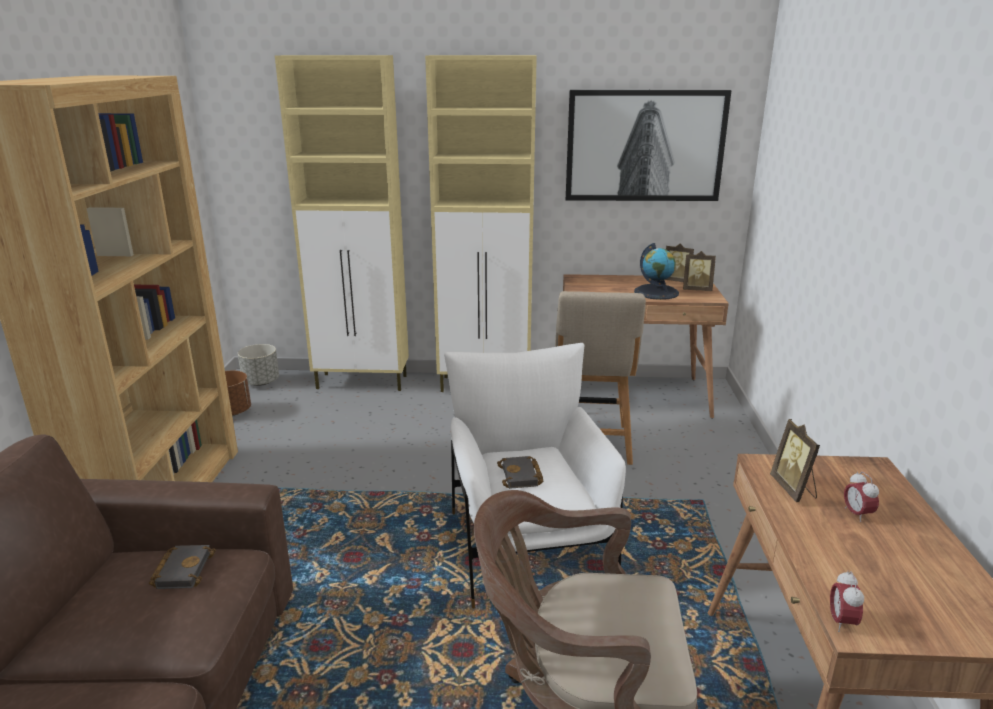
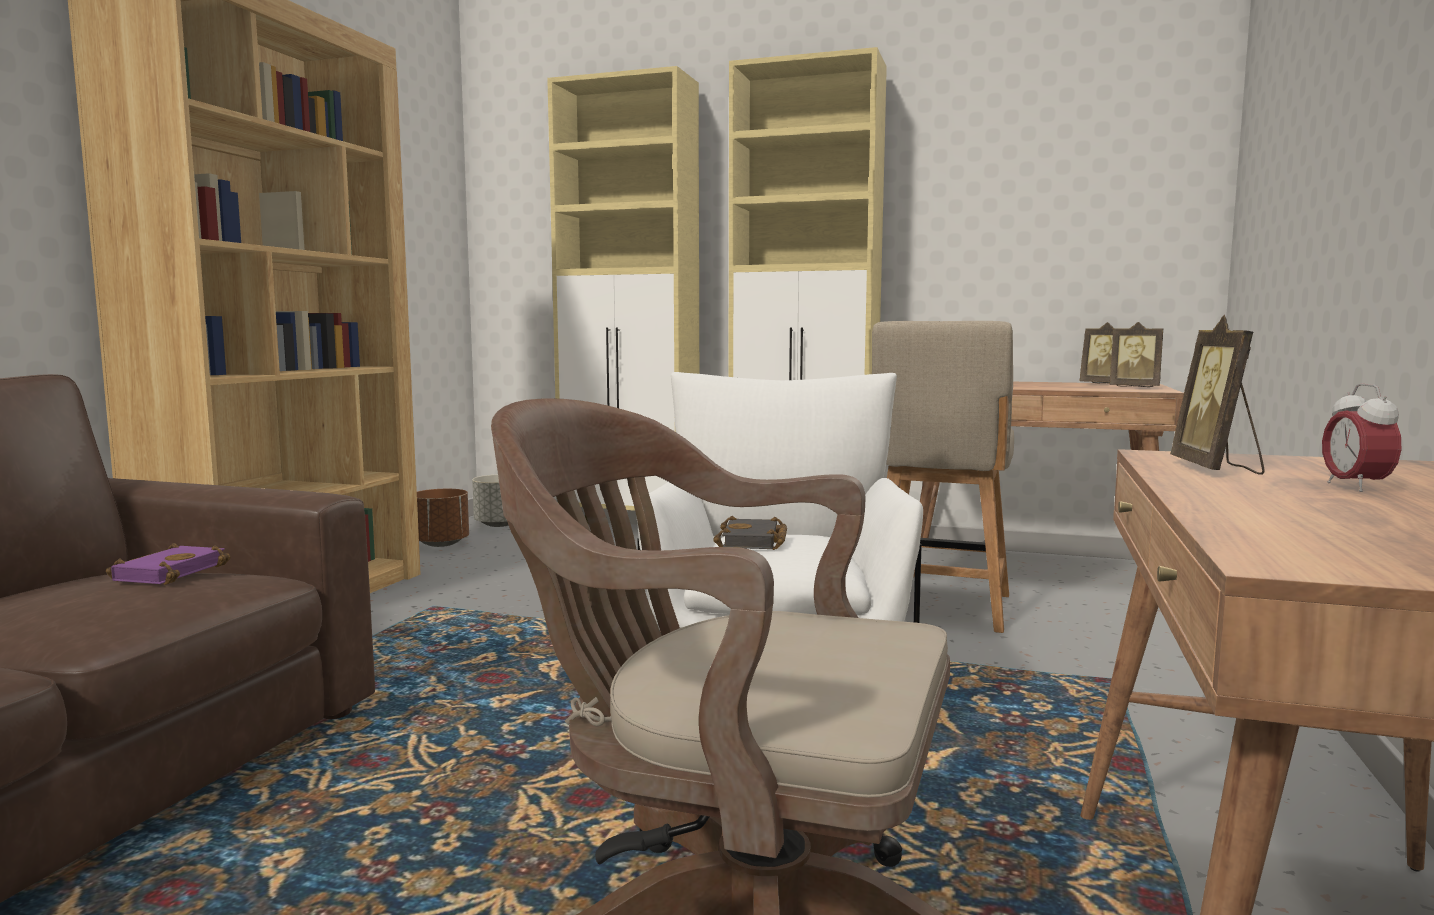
camera: 15 degrees right, 15 degrees down
black book [149,545,216,589] -> purple book [106,543,230,585]
picture [566,90,732,201] -> none
globe [634,243,679,300] -> none
alarm clock [830,571,864,632] -> none

